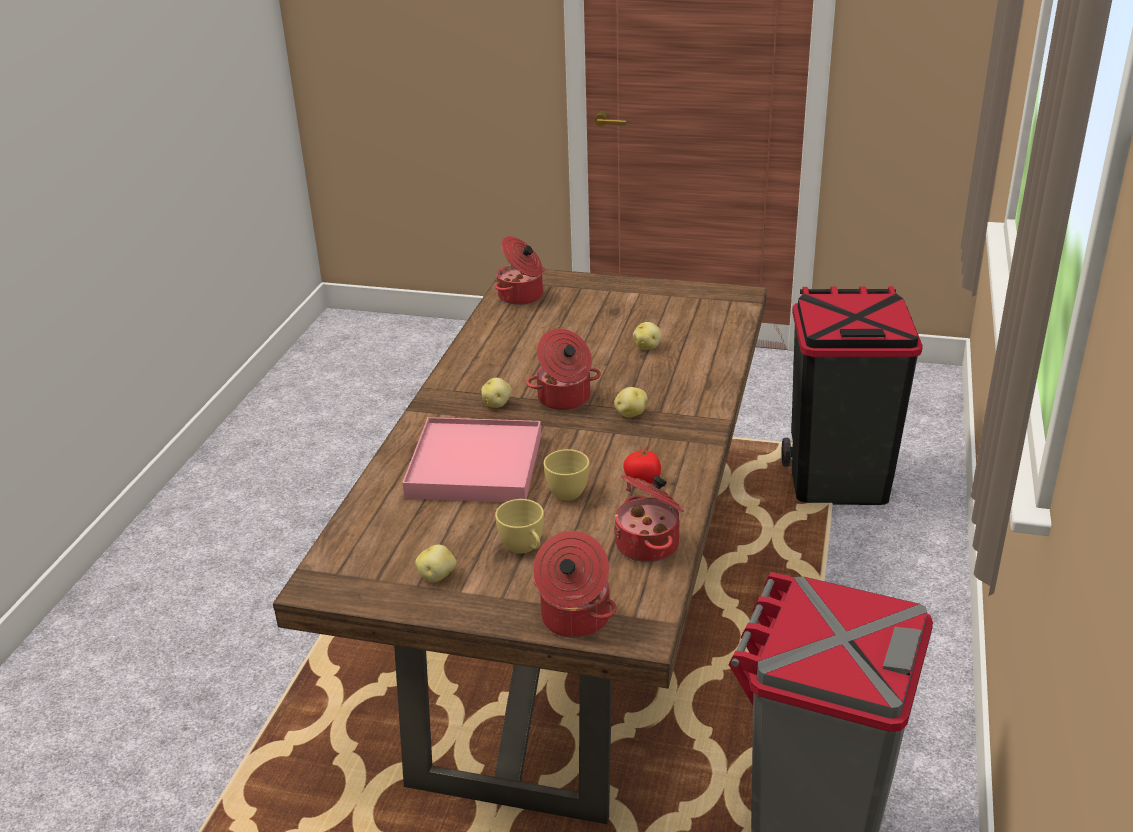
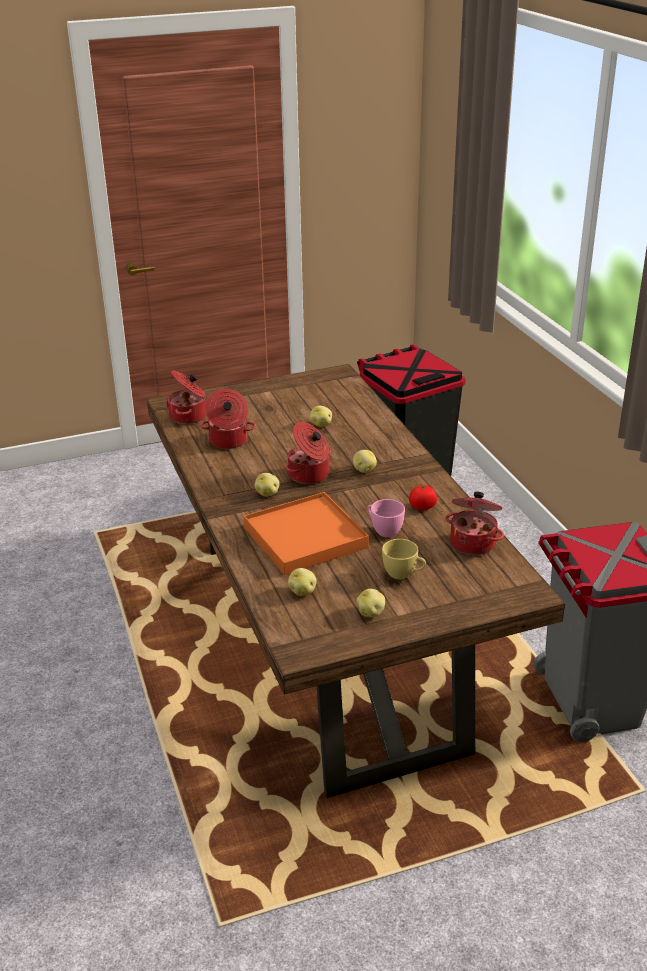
camera: 35 degrees left, 0 degrees up
pink tray [402,417,541,502] -> orange tray [244,492,369,575]
cooking pot [533,531,617,638] -> cooking pot moved to [200,389,256,449]
yellow cup [544,449,589,501] -> pink cup [368,499,405,537]
none -> potato [288,568,317,596]

